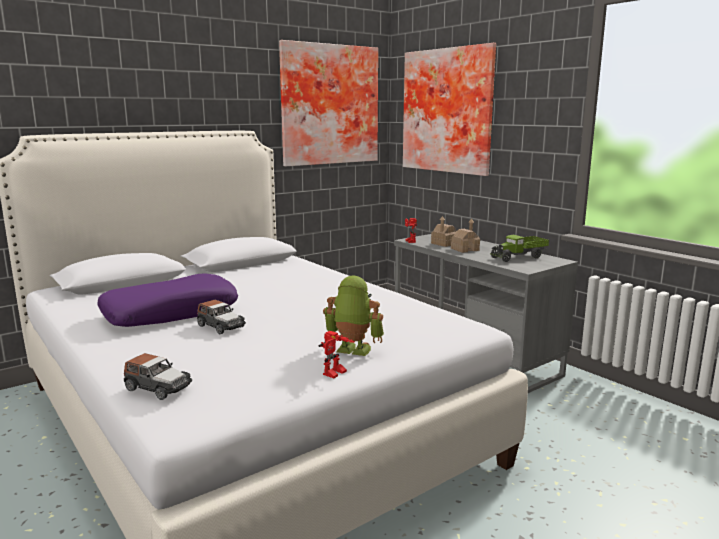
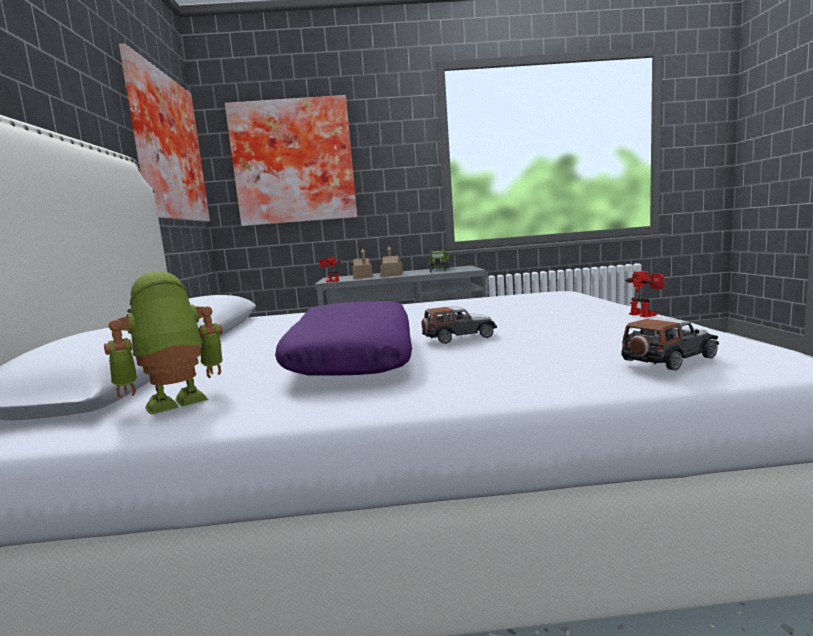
camera: 55 degrees left, 5 degrees down
toy robot [323,276,384,356] -> toy robot moved to [104,271,223,415]

